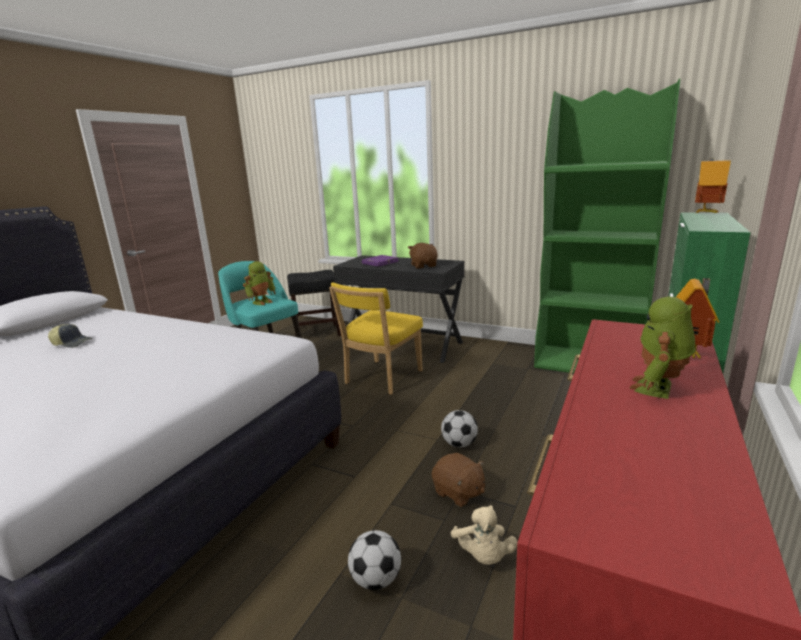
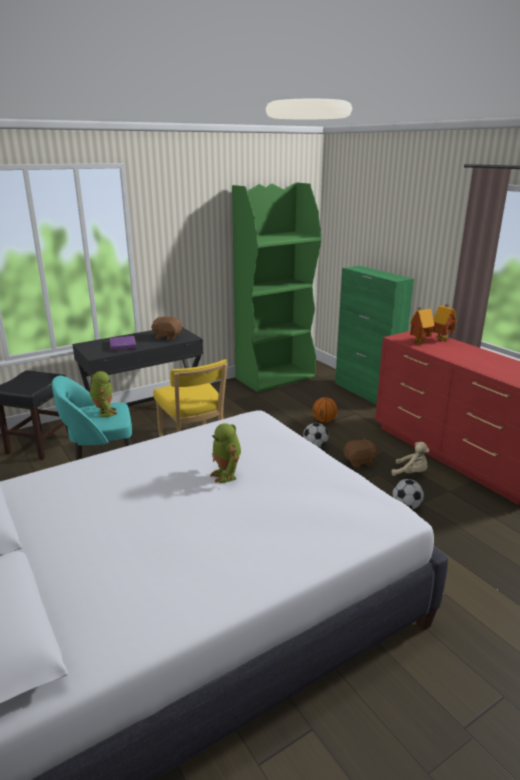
camera: 60 degrees left, 5 degrees up
cap [48,324,92,348] -> none
toy robot [629,297,696,399] -> toy robot moved to [210,423,241,483]
toy house [695,158,731,214] -> toy house moved to [410,307,435,345]
none -> basketball [313,397,338,423]

